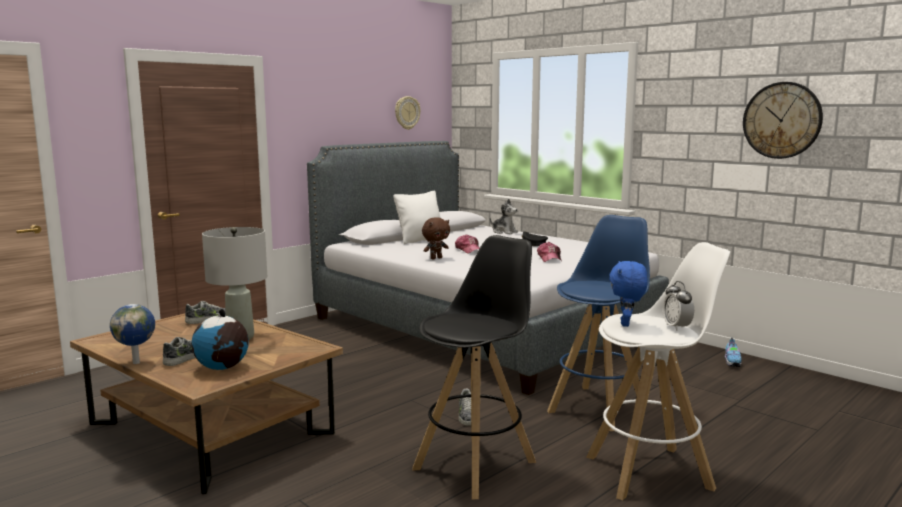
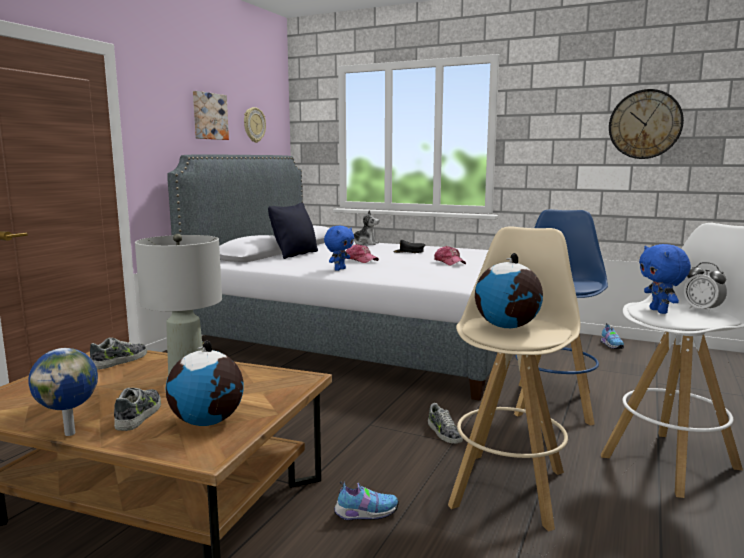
camera: 20 degrees left, 0 degrees up
white pillow [393,191,441,244] -> black pillow [268,203,318,259]
black stool [412,235,536,500] -> beige stool [448,226,580,532]
brown plush toy [422,217,450,259] -> blue plush toy [324,226,354,271]
none -> picture [193,91,229,140]
none -> shoe [334,481,399,520]
none -> globe [475,253,543,328]

